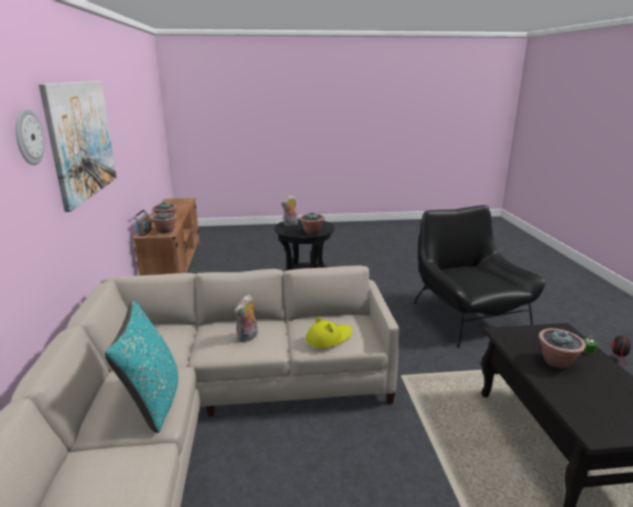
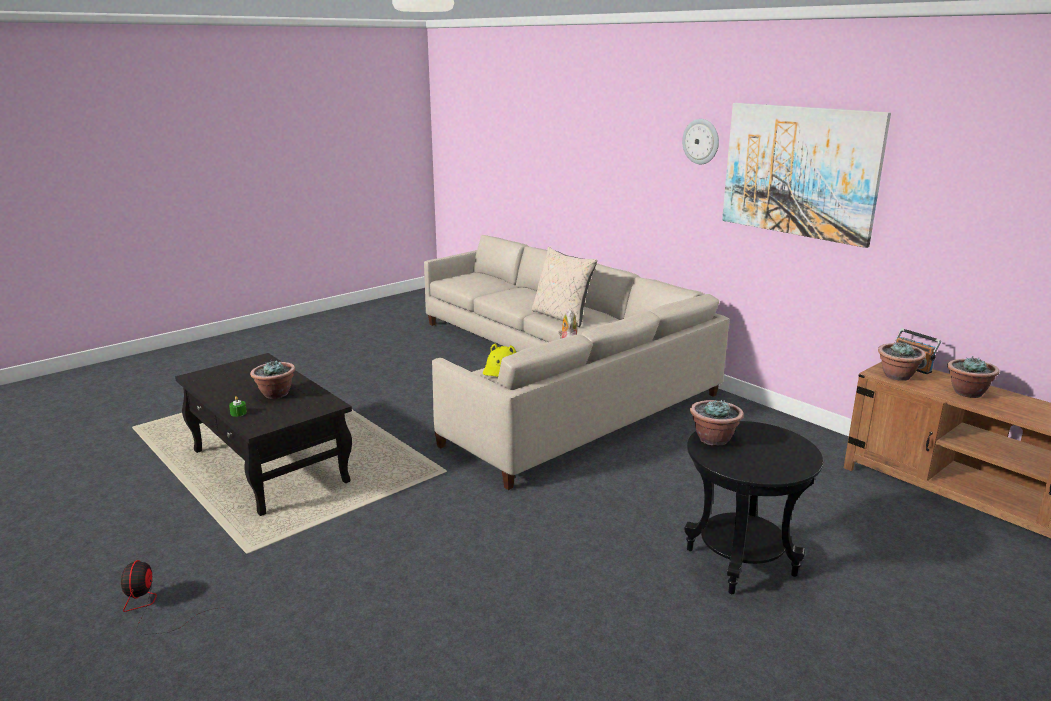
camera: 145 degrees right, 0 degrees up
turquoise pillow [105,301,178,433] -> beige pillow [532,247,597,327]
plush toy [281,195,298,226] -> none
black armchair [414,205,545,348] -> none

